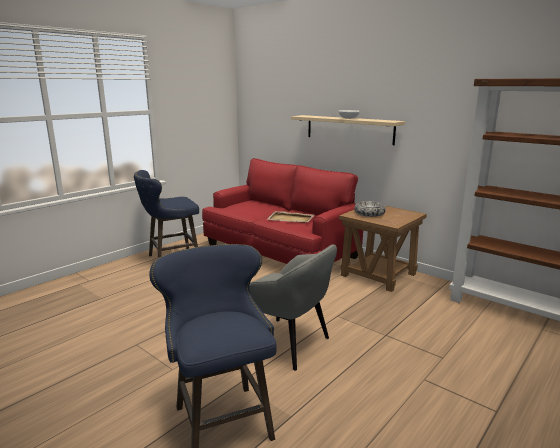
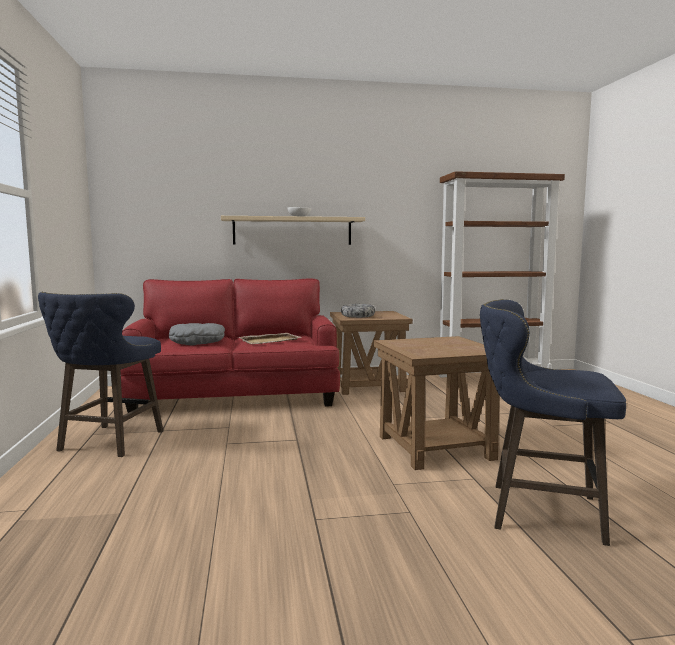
camera: 50 degrees left, 10 degrees down
grey armchair [249,245,337,371] -> brown side table [373,336,499,470]
none -> grey pillow [169,323,225,345]

